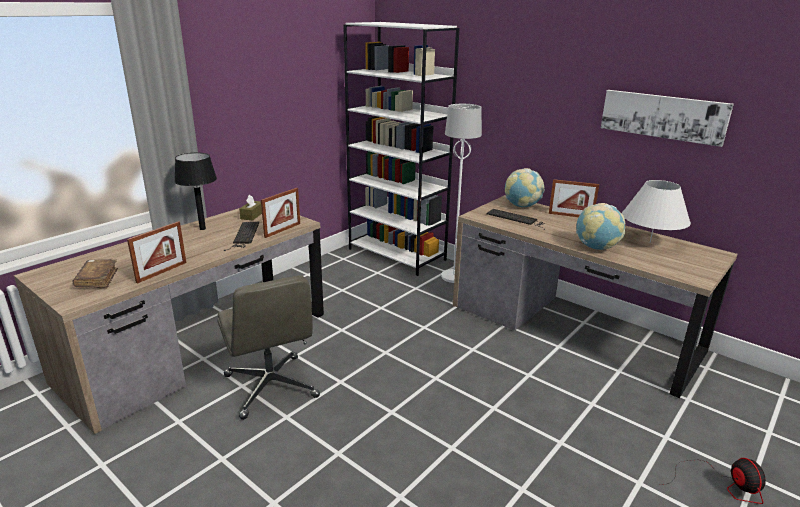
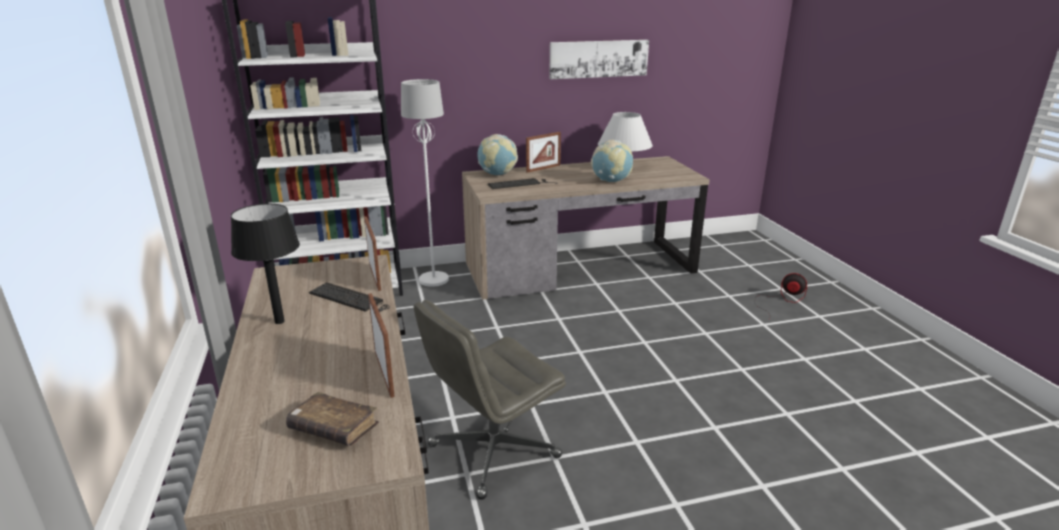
camera: 55 degrees left, 0 degrees up
grey office chair [217,275,320,420] -> grey office chair turned 135 degrees clockwise [414,300,566,500]
brown tissue box [239,195,262,221] -> none

